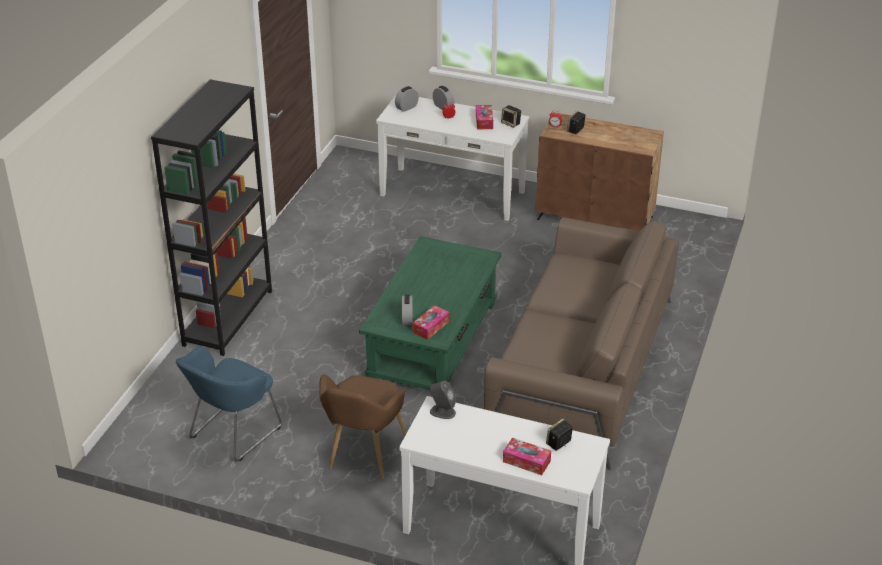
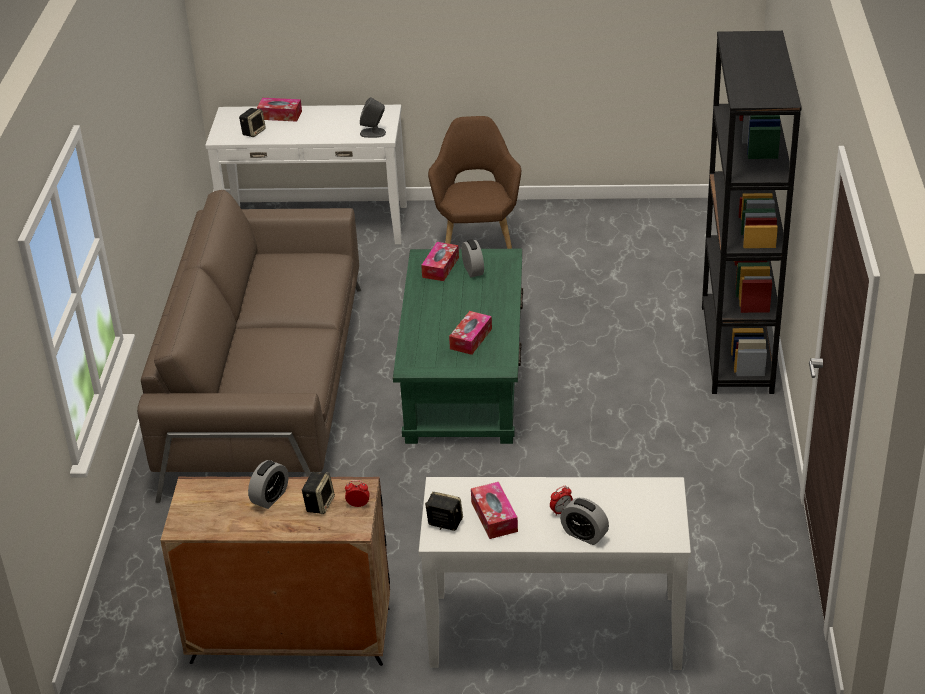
camera: 165 degrees right, 0 degrees up
blue armchair [176,346,282,461] -> none
alarm clock [395,86,419,112] -> alarm clock moved to [248,460,288,509]
none -> tissue box [449,311,492,355]

